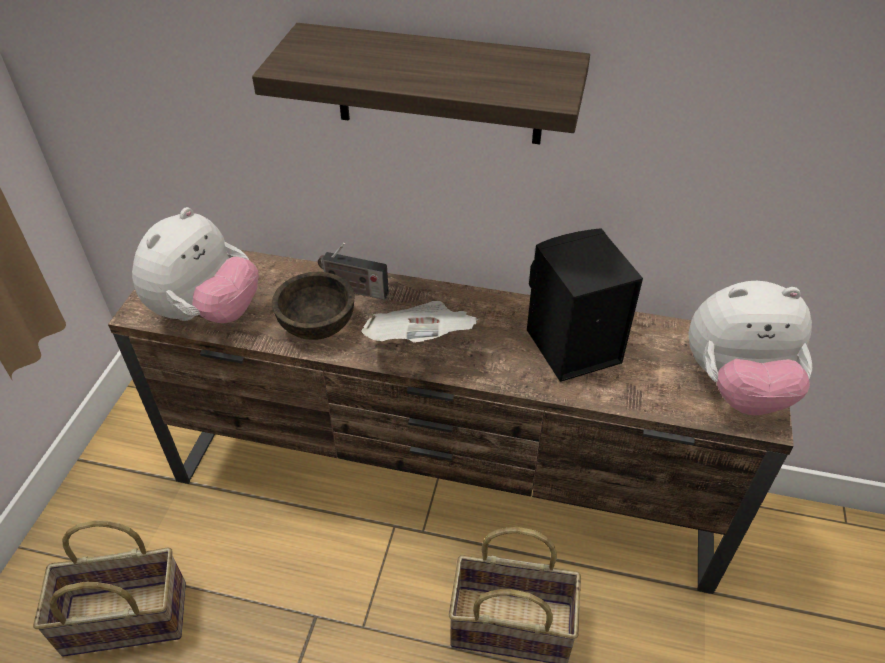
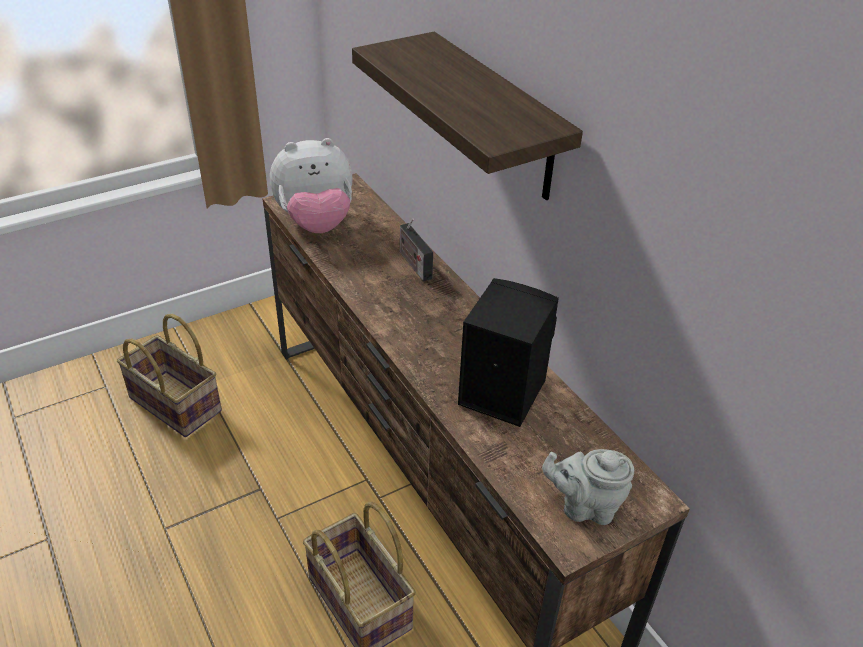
camera: 45 degrees right, 5 degrees down
brown bowl [272,272,355,340] -> none
newspaper [361,301,479,343] -> none
plush toy [688,281,812,415] -> grey teapot [542,449,634,525]

